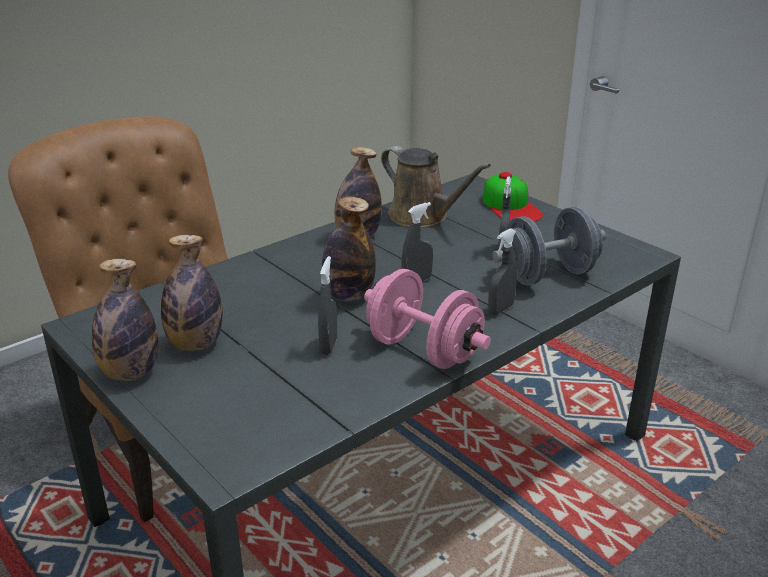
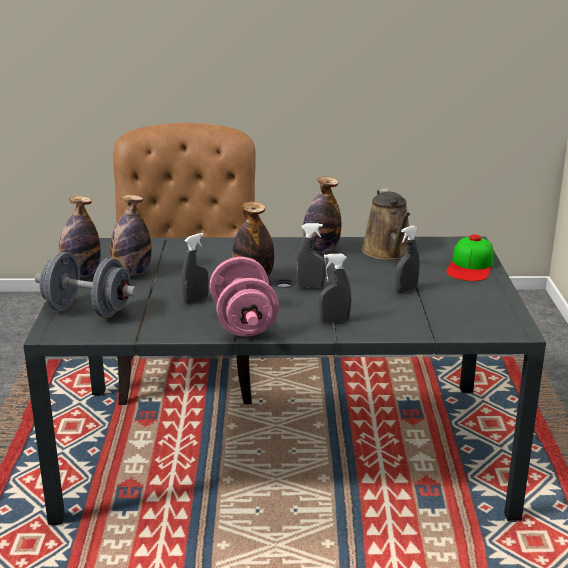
camera: 40 degrees right, 5 degrees down
grey dumbbell [492,207,606,285] -> grey dumbbell moved to [35,252,137,318]

